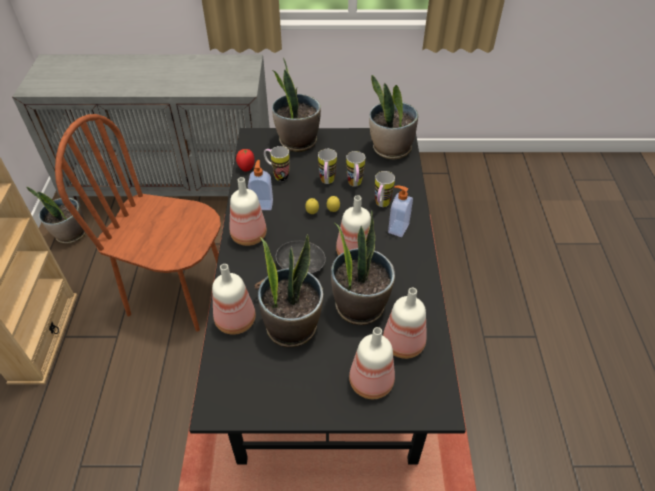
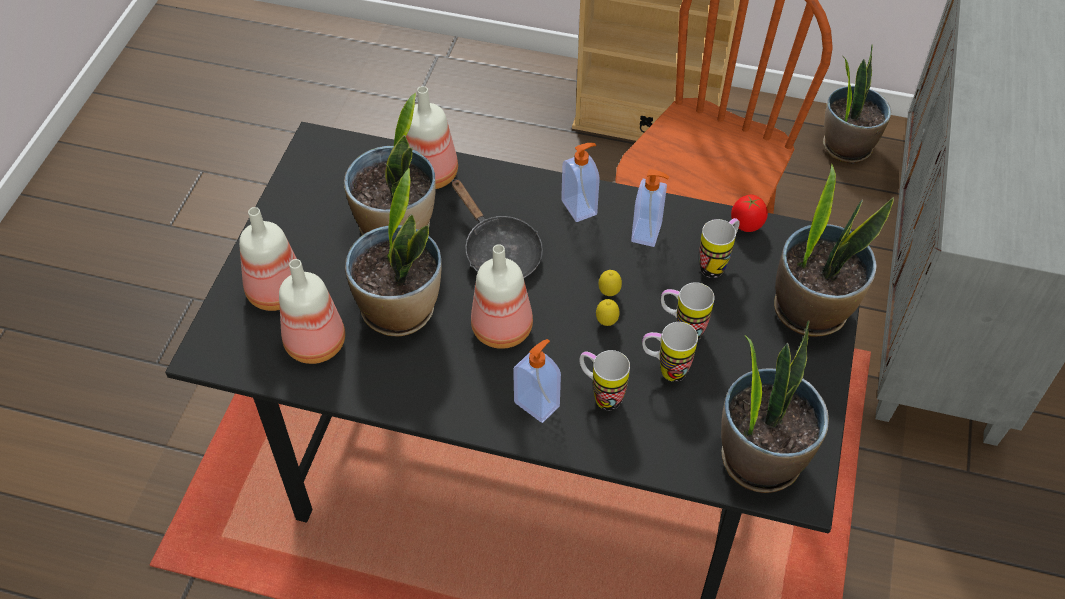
camera: 105 degrees right, 5 degrees up
bottle [229,177,267,246] -> soap dispenser [561,143,600,222]

